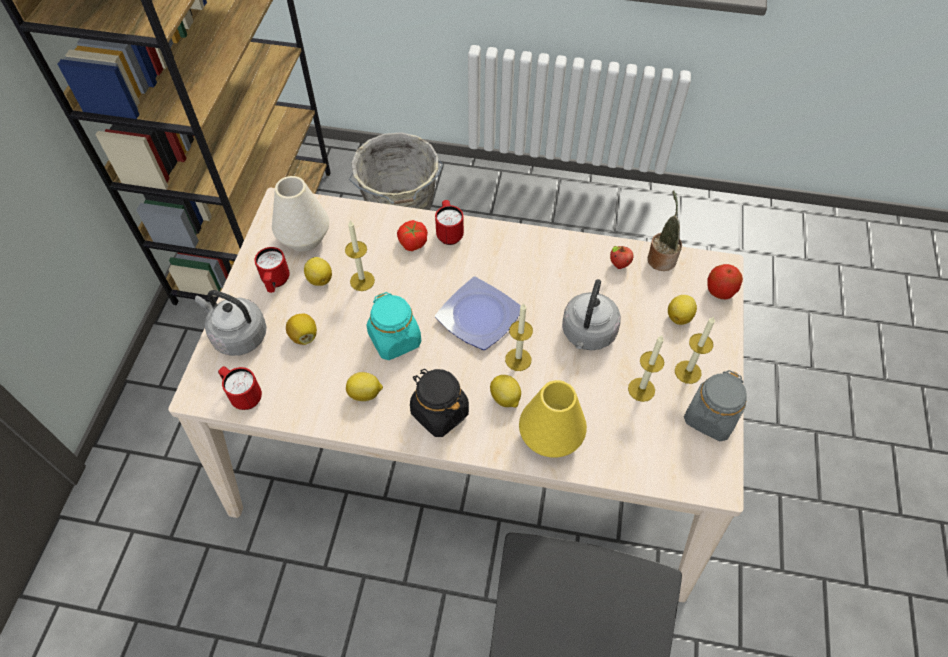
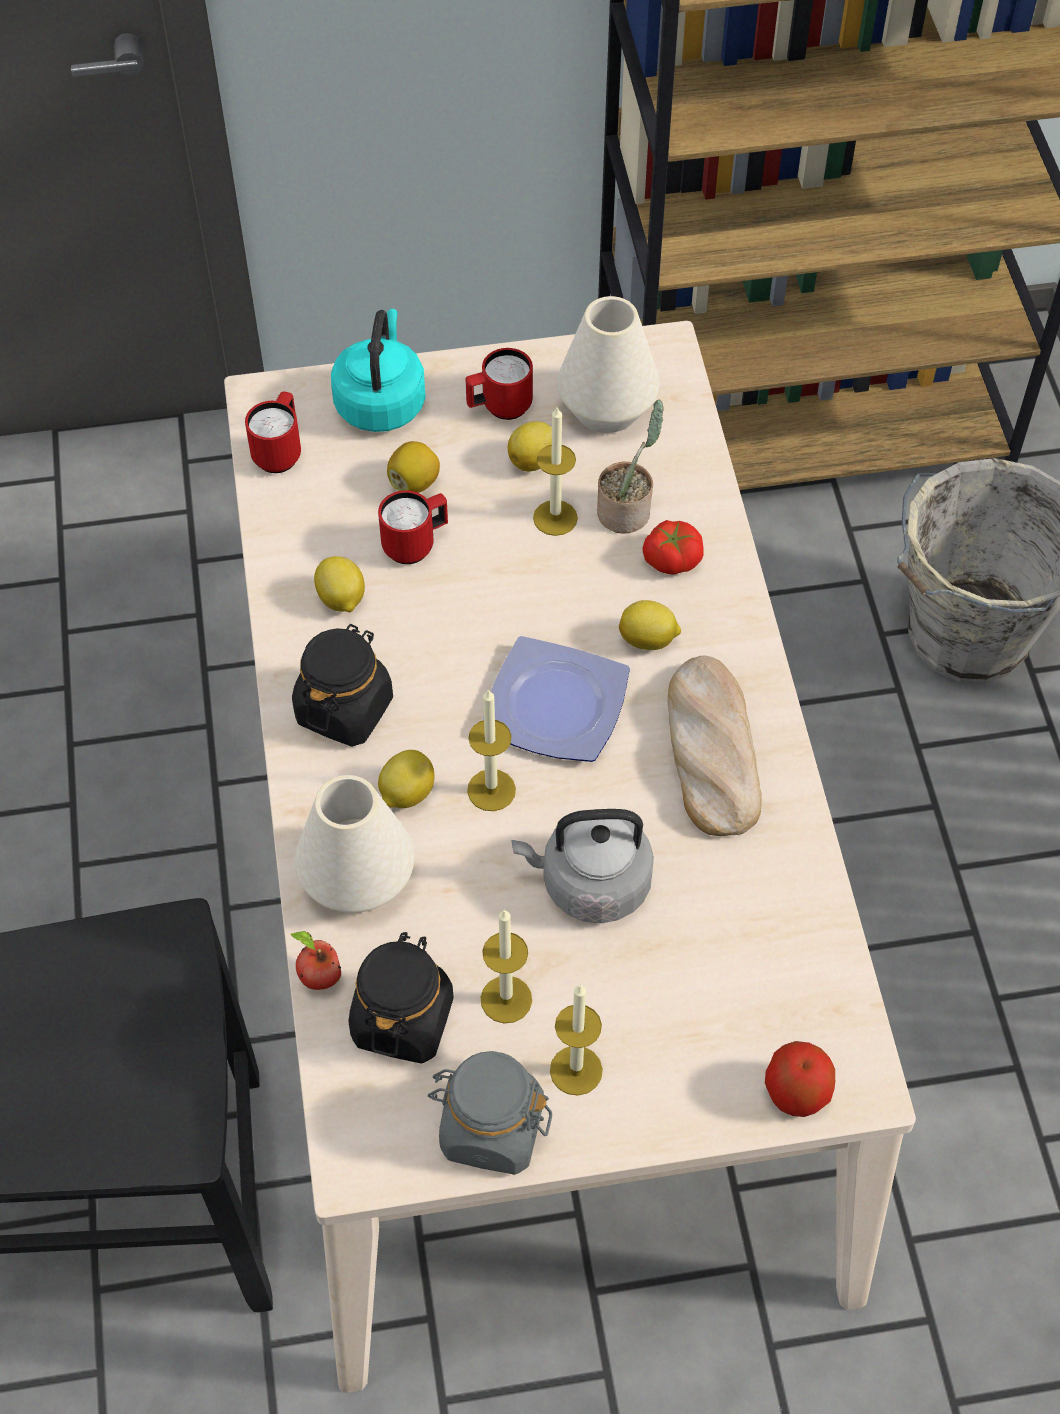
camera: 70 degrees right, 0 degrees up
grey kettle [195,290,267,356] -> turquoise kettle [331,309,426,432]
turquoise jar [366,292,421,360] -> none
red mug [435,200,464,245] -> red mug moved to [378,490,448,564]
yellow vase [519,380,587,458] -> white vase [295,775,414,913]
apple [610,246,633,269] -> apple moved to [290,931,341,990]
potted plant [648,190,682,271] -> potted plant moved to [597,399,663,533]
lemon [668,295,697,325] -> lemon moved to [619,600,681,650]
none -> black jar [349,932,454,1063]
none -> bread [668,656,761,836]

